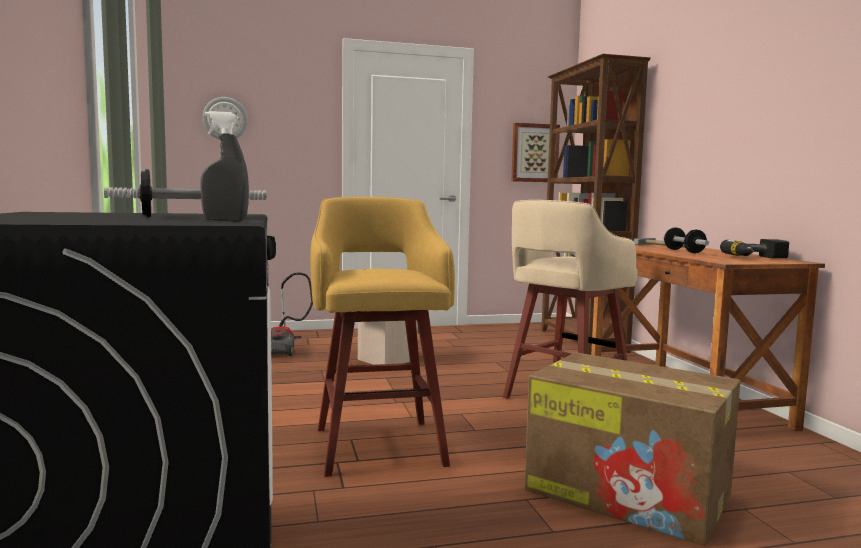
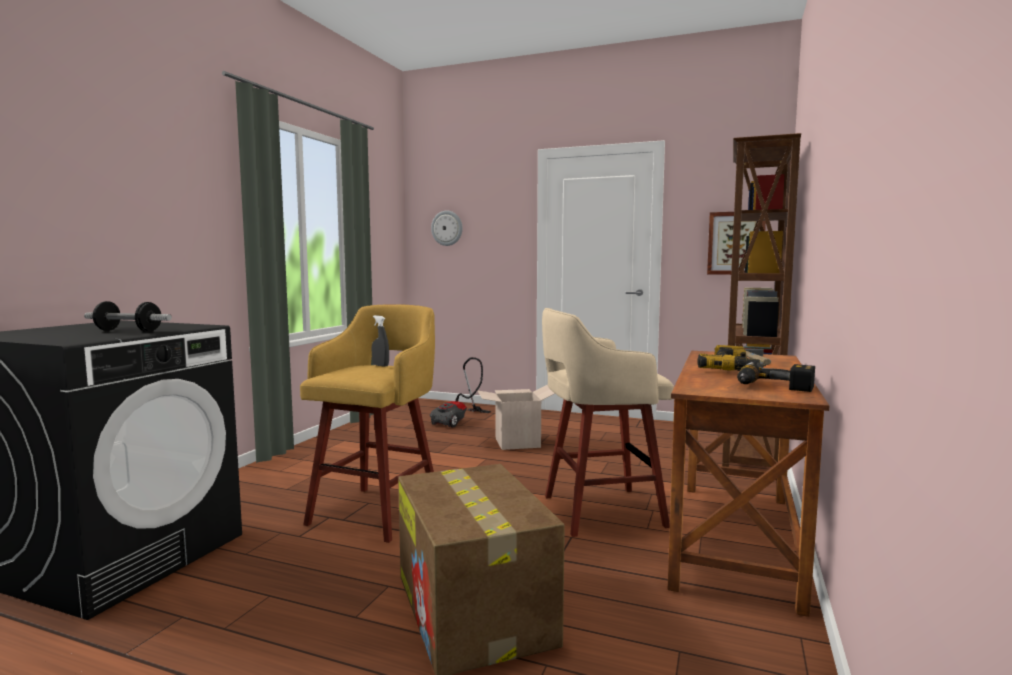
camera: 35 degrees right, 0 degrees up
grey spray bottle [200,111,249,221] -> grey spray bottle moved to [372,315,389,367]
dumbbell [663,227,709,253] -> power drill [697,345,766,371]

